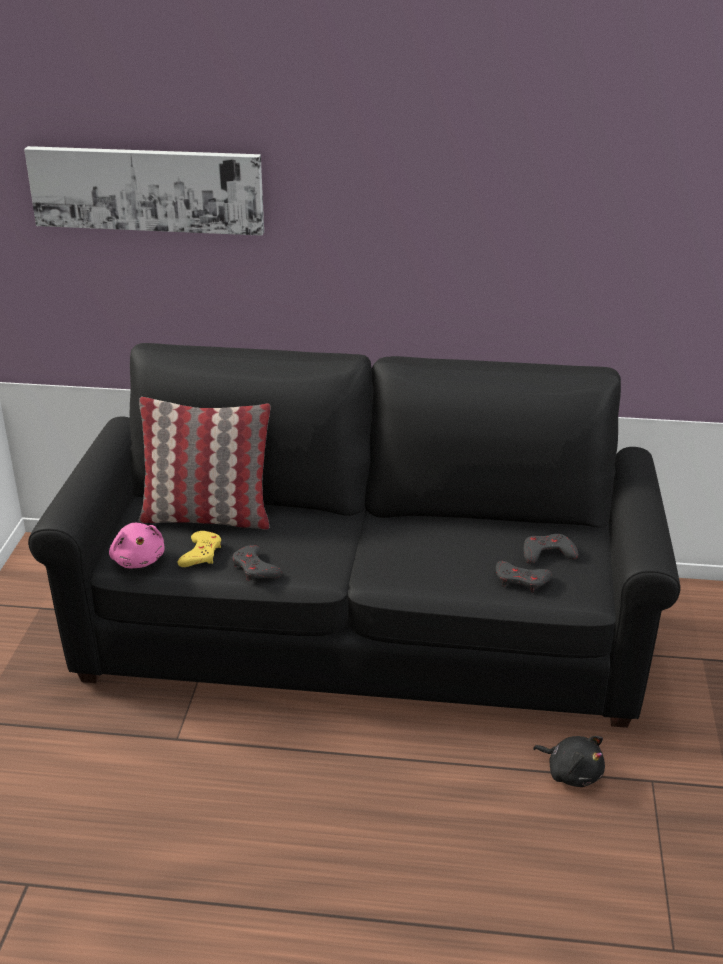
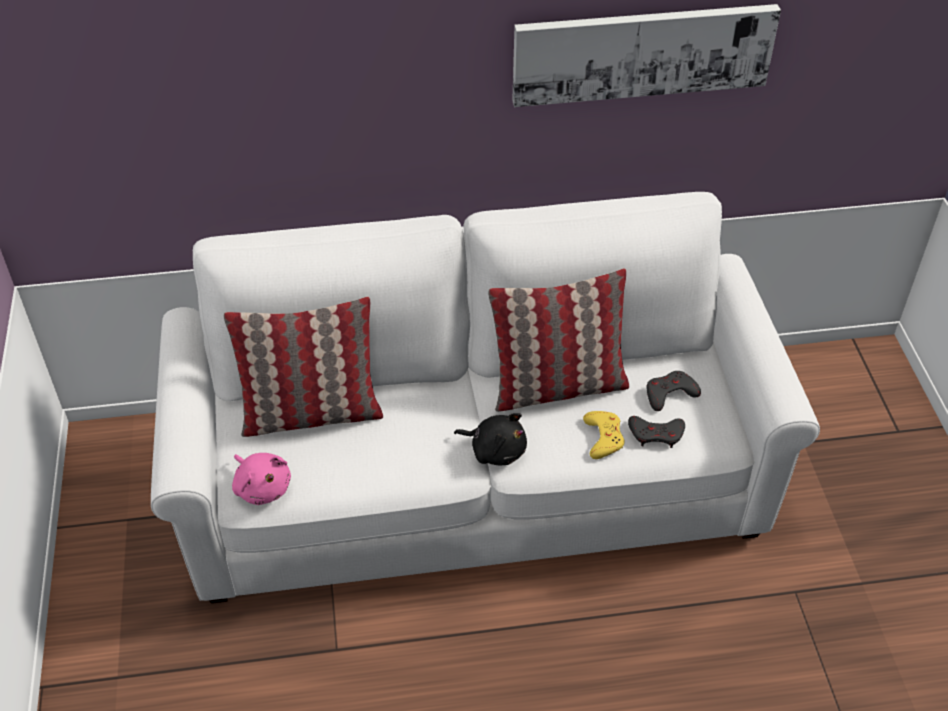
camera: 15 degrees left, 15 degrees up
picture [24,146,264,236] -> picture moved to [512,4,781,107]
black sofa [28,343,680,728] -> white sofa [151,192,820,604]
yellow game controller [177,531,221,567] -> yellow game controller moved to [583,411,625,459]
grey game controller [232,545,282,581] -> none
black plush toy [533,736,605,787] -> black plush toy moved to [454,413,527,465]
none -> pillow [488,268,629,412]

